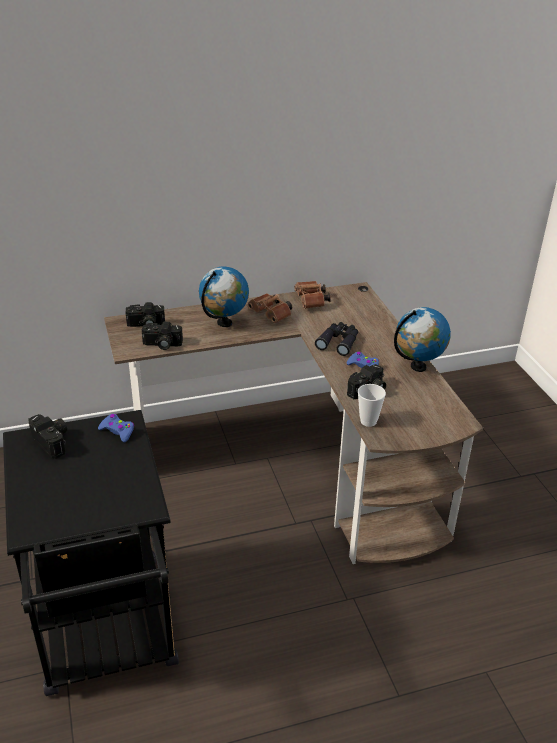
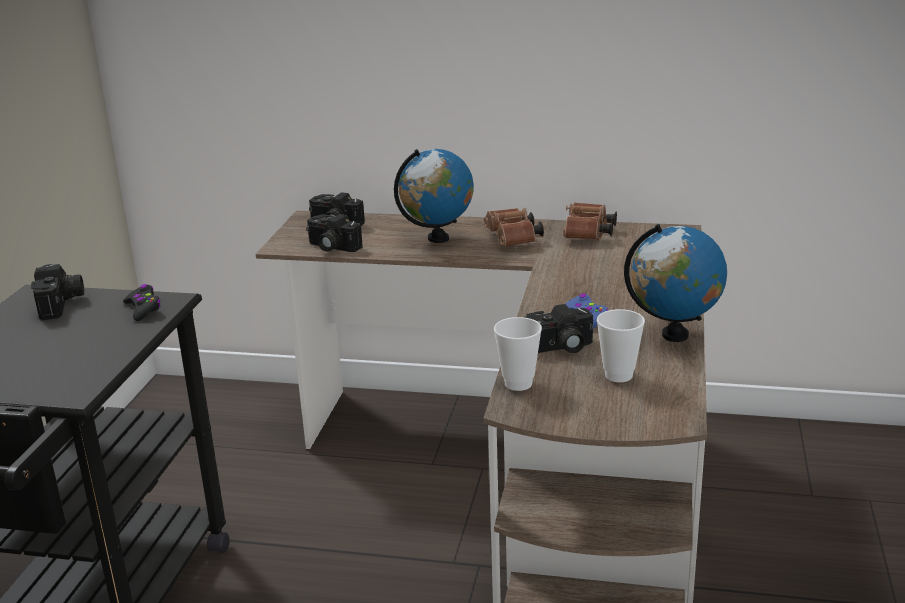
camera: 30 degrees right, 10 degrees down
blue game controller [98,414,134,443] -> black game controller [123,284,161,321]
black binoculars [315,322,358,356] -> none
none -> cup [597,309,645,382]

